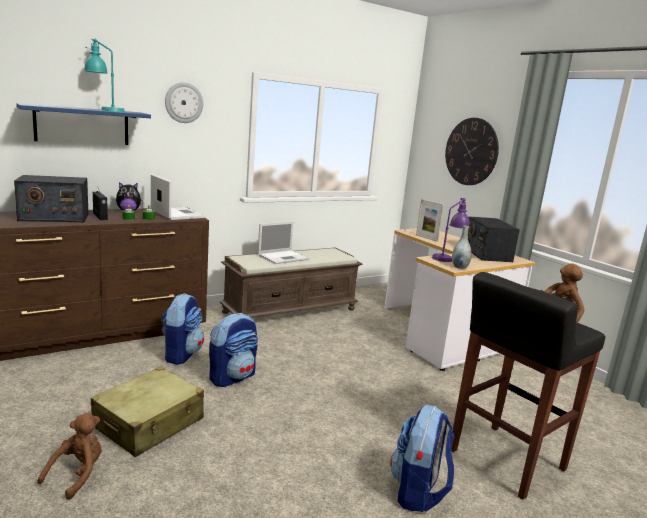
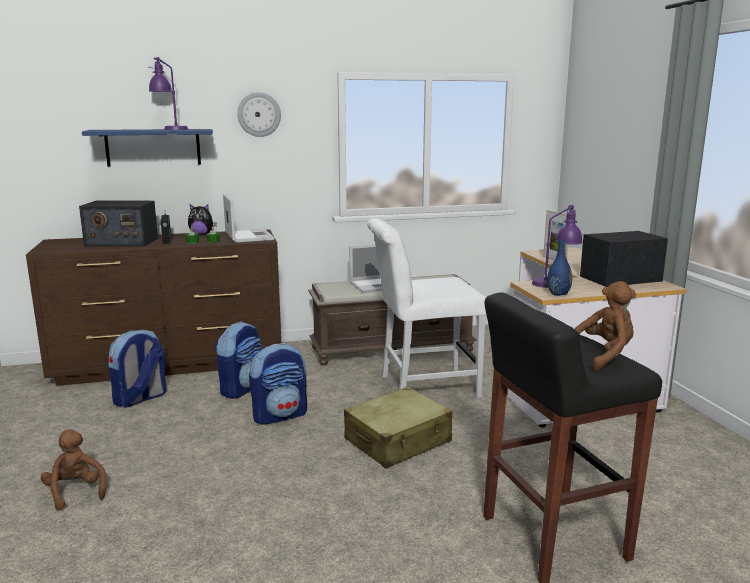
camera: 20 degrees right, 0 degrees up
brown plush toy [37,413,102,500] -> brown plush toy turned 75 degrees counterclockwise [41,429,107,510]
turquoise table lamp [84,39,125,112] -> purple table lamp [148,57,189,130]
beige suitcase [91,367,204,457] -> beige suitcase moved to [344,387,452,469]
backpack [390,405,454,512] -> backpack moved to [109,330,166,408]
wall clock [445,118,499,185] -> none
grey vase [452,226,472,269] -> blue vase [547,240,572,296]
radio [468,216,520,262] -> radio turned 60 degrees clockwise [580,231,668,287]
none -> white chair [367,219,486,398]

